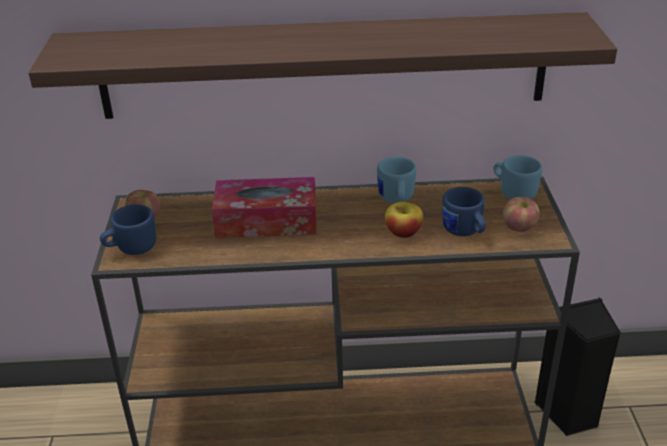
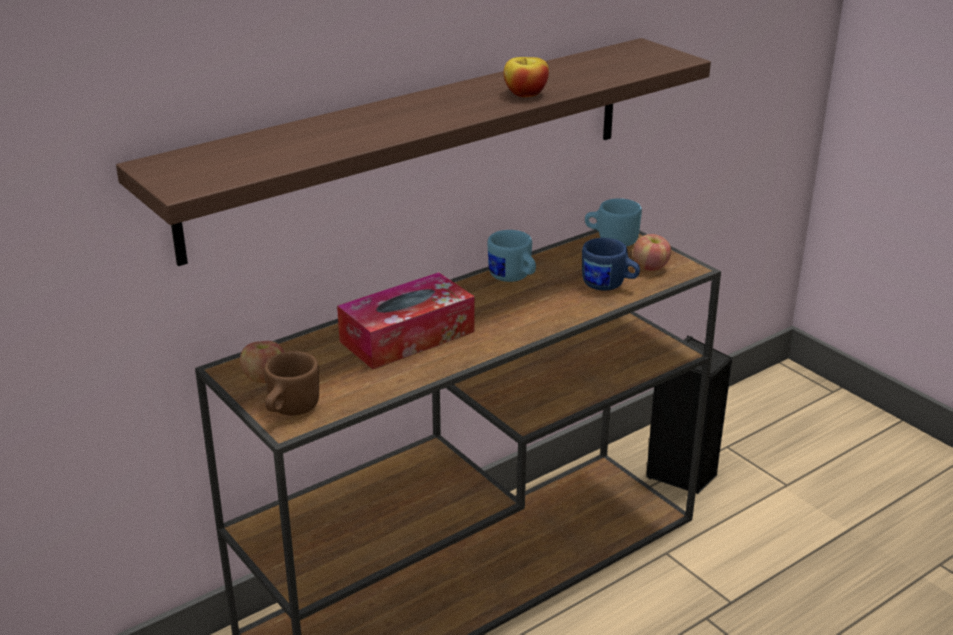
camera: 35 degrees left, 5 degrees down
blue mug [100,204,156,255] -> brown mug [264,351,319,416]
apple [385,202,423,238] -> apple moved to [504,57,549,97]

